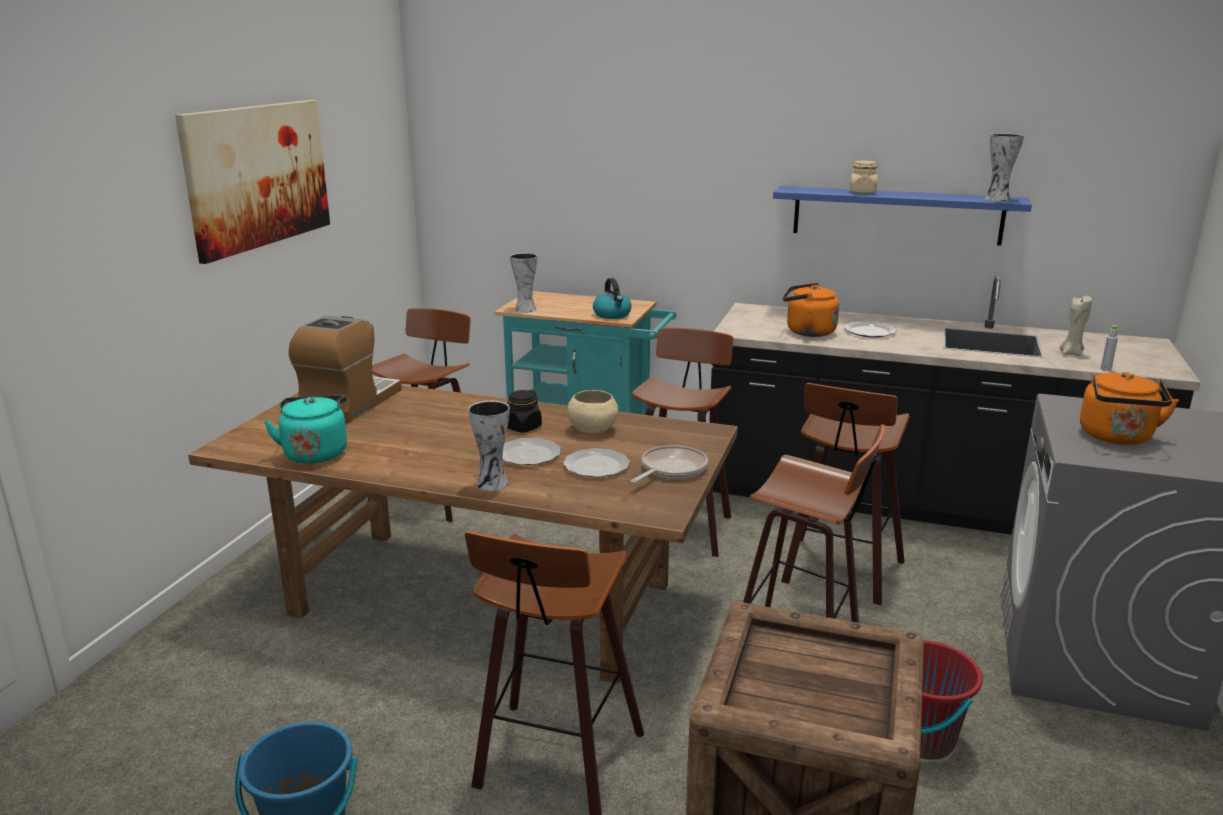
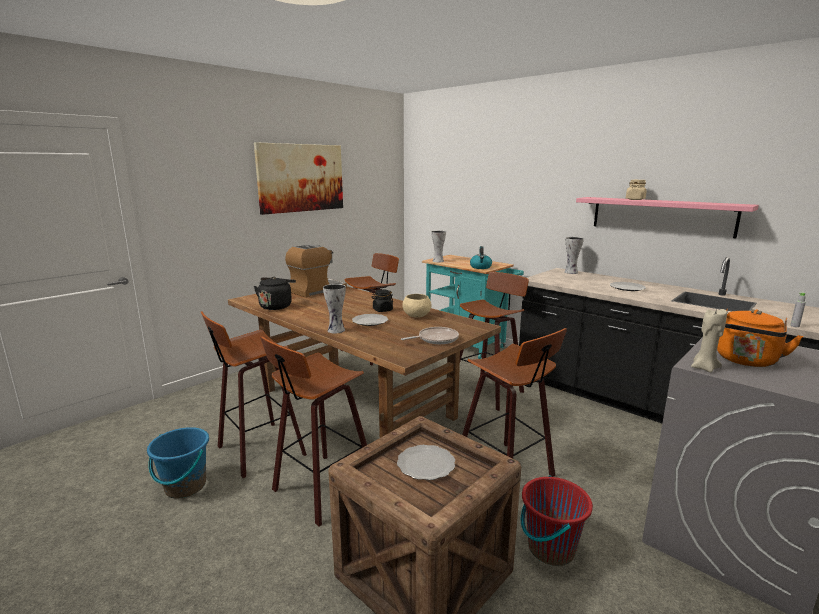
camera: 25 degrees right, 5 degrees down
turquoise kettle [264,395,347,464] -> black kettle [254,277,296,310]
plate [563,448,630,477] -> plate moved to [397,445,455,480]
blue shelf [773,186,1032,246] -> pink shelf [576,197,759,238]
stool [781,383,909,605] -> stool moved to [201,311,307,478]
orange kettle [783,283,839,337] -> none
vase [985,133,1024,202] -> vase moved to [564,237,584,274]
beige candle [1060,296,1092,356] -> beige candle moved to [691,308,727,372]

